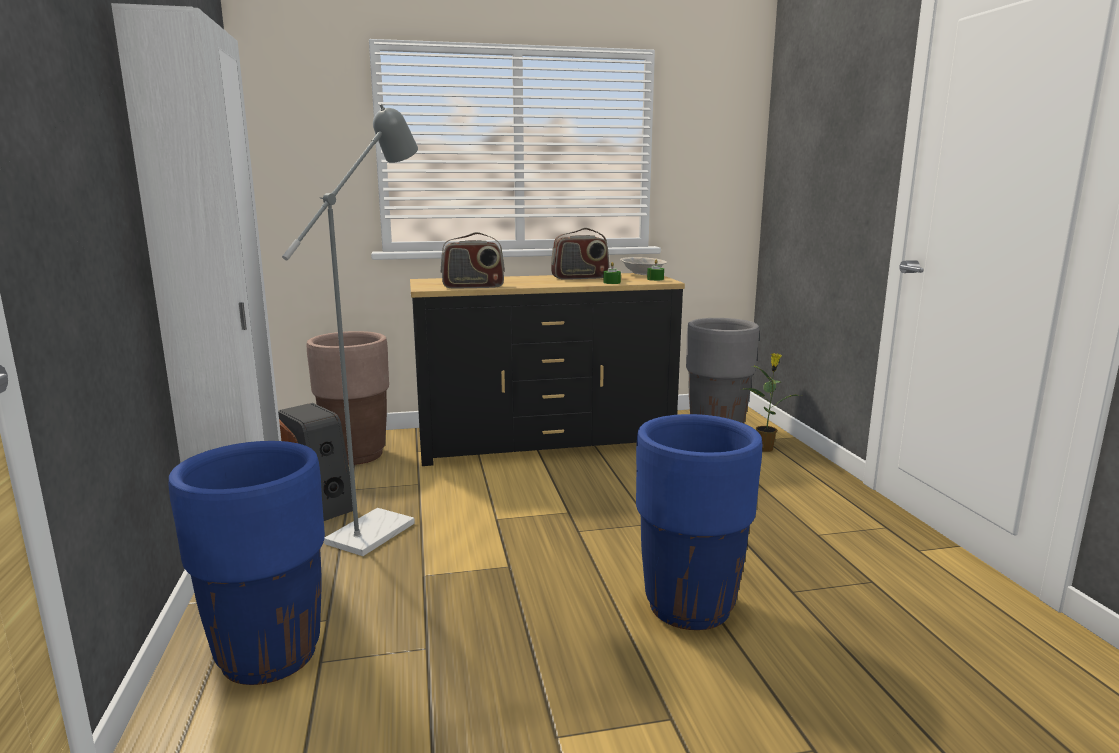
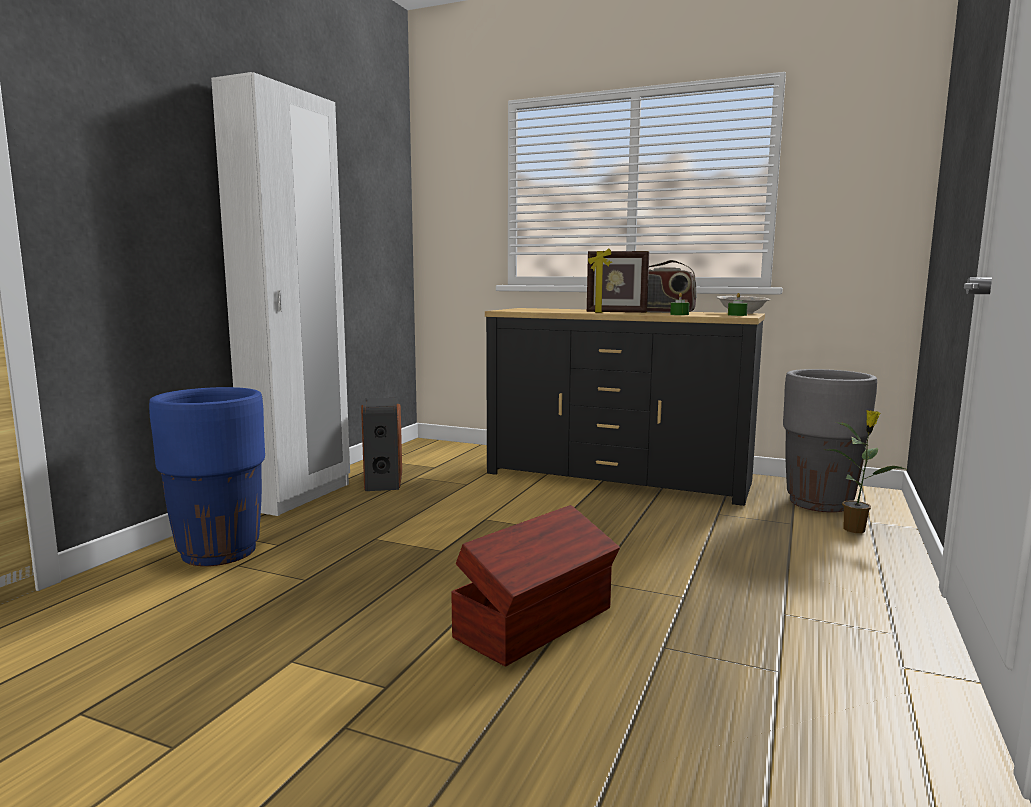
camera: 35 degrees right, 5 degrees down
grey floor lamp [282,104,418,556] -> none
brown planter [307,331,389,465] -> none
radio [441,232,505,289] -> none
blue planter [636,414,762,630] -> brown storage box [451,505,620,667]
none -> picture frame [587,249,649,313]

